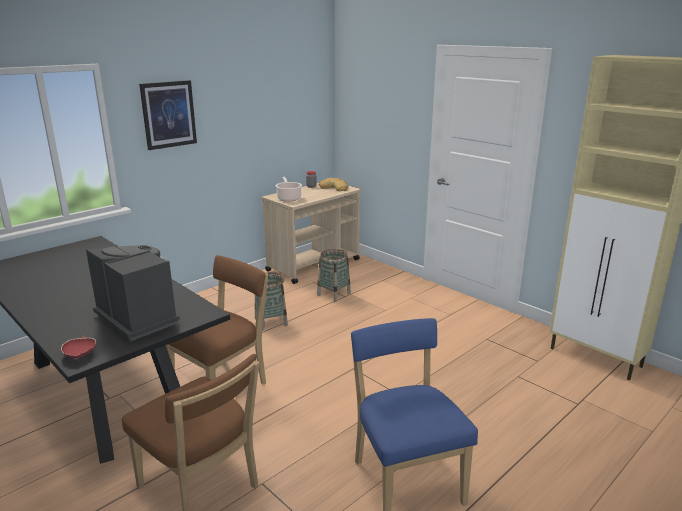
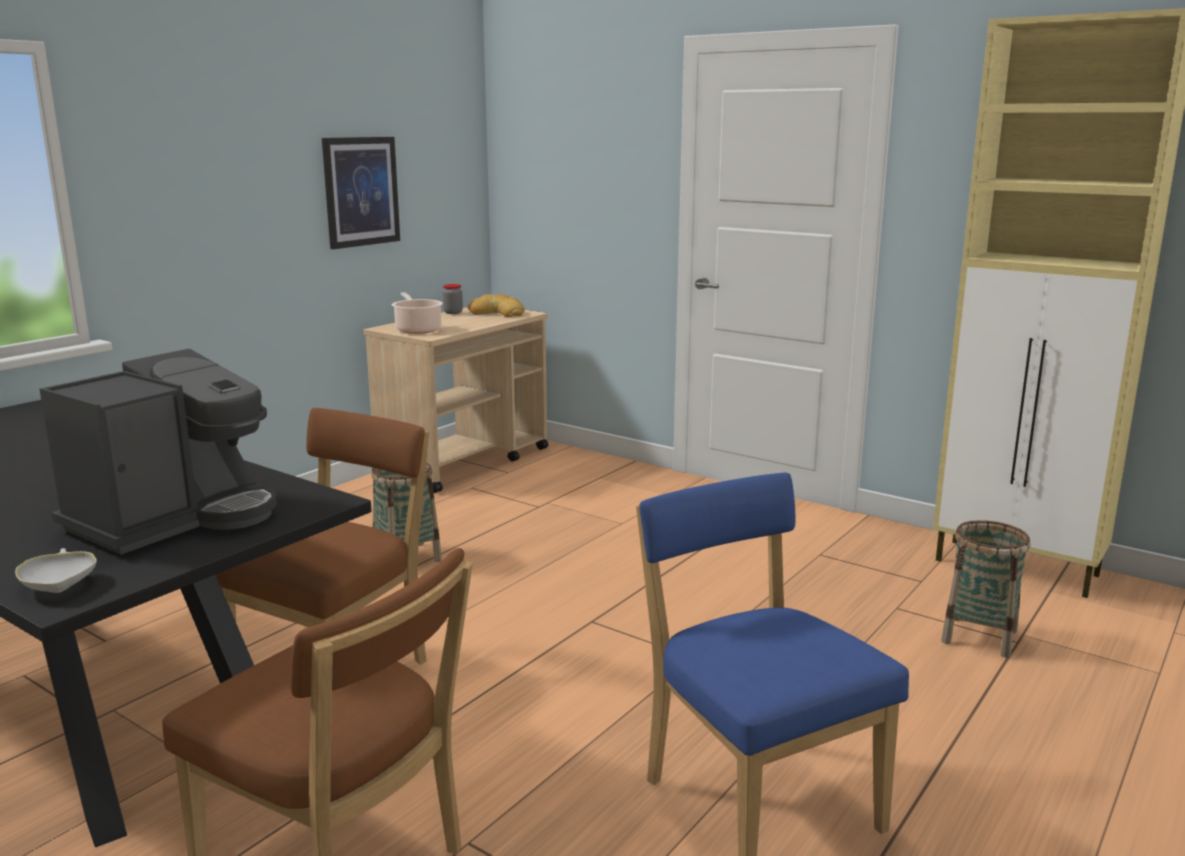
camera: 10 degrees left, 5 degrees down
red bowl [61,335,96,358] -> white bowl [15,548,97,593]
coffee machine [86,245,180,341] -> coffee machine turned 90 degrees clockwise [40,348,277,555]
picture [139,80,197,150] -> picture moved to [322,137,400,249]
basket [317,249,351,302] -> basket moved to [941,520,1031,658]

